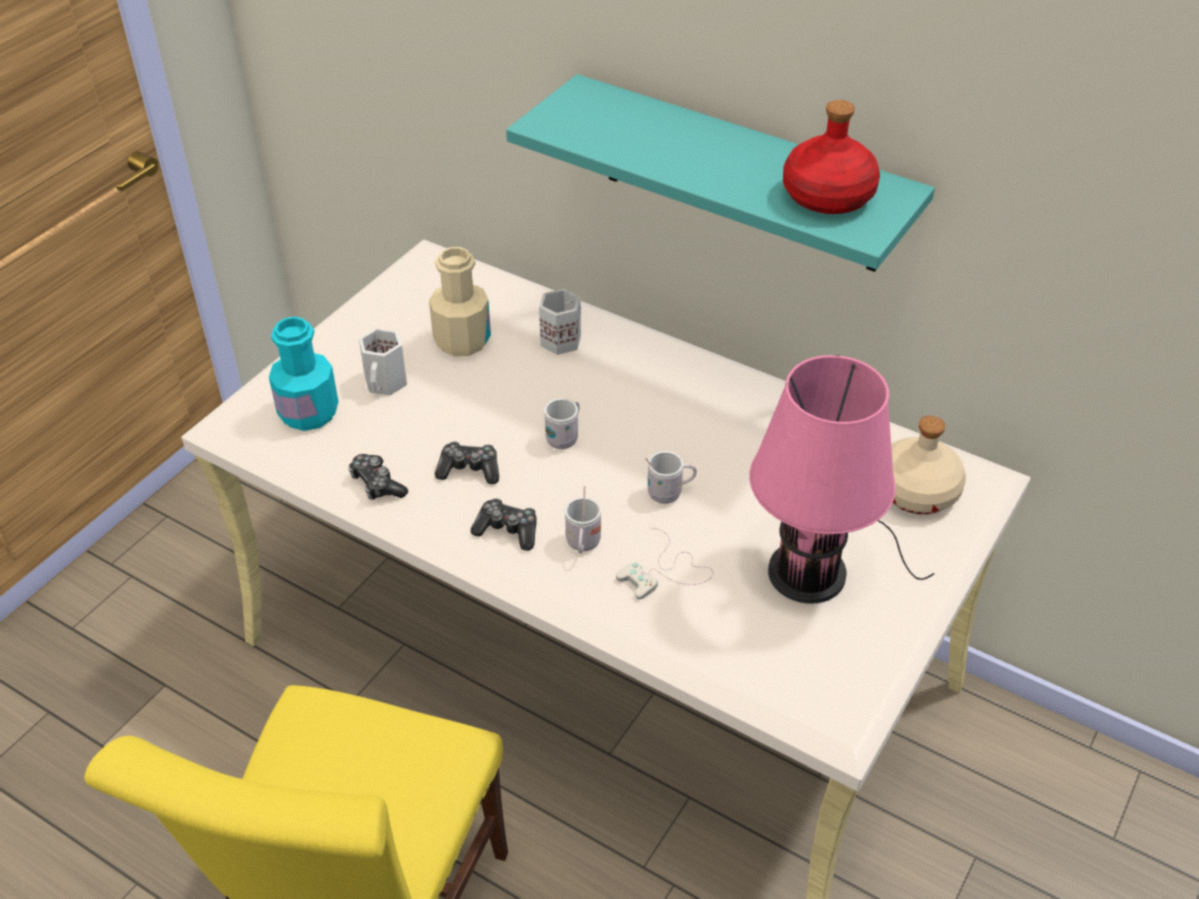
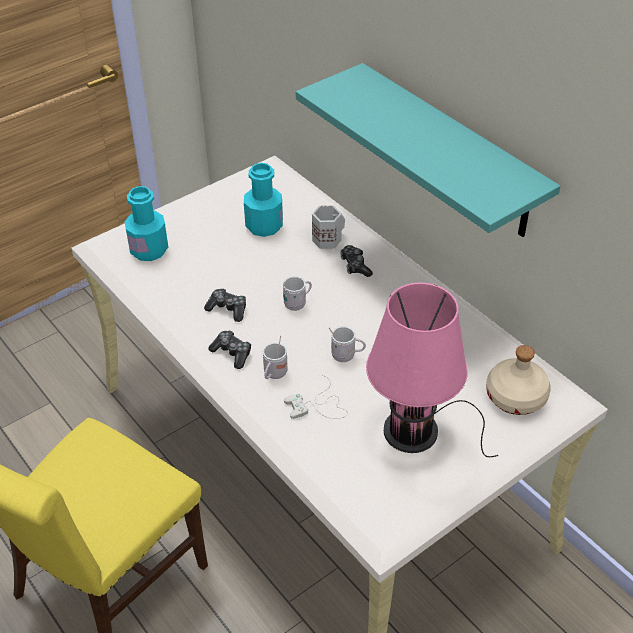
camera: 20 degrees right, 0 degrees up
game controller [348,454,408,500] -> game controller moved to [340,245,373,277]
white mug [359,328,407,396] -> none
beige bottle [429,247,491,356] -> turquoise bottle [244,163,283,237]
red bottle [783,100,880,214] -> none

